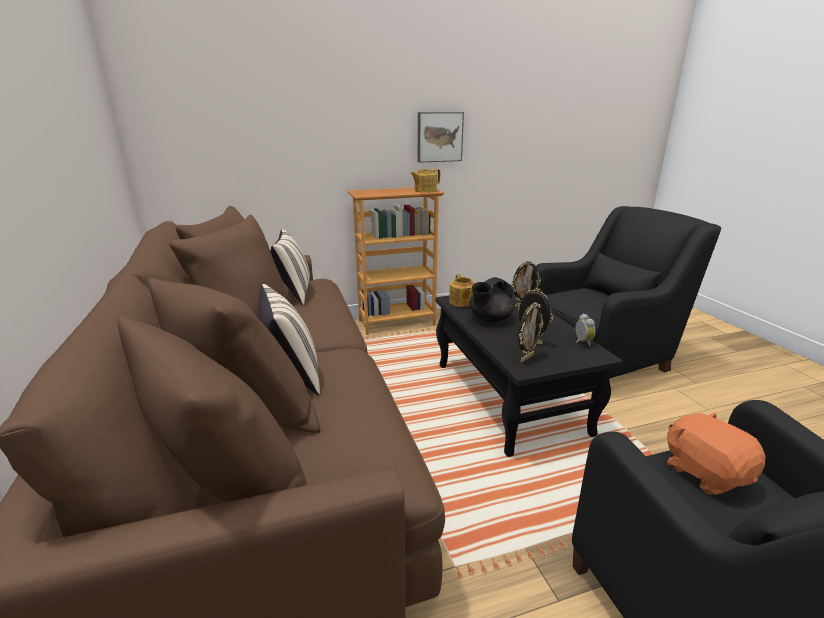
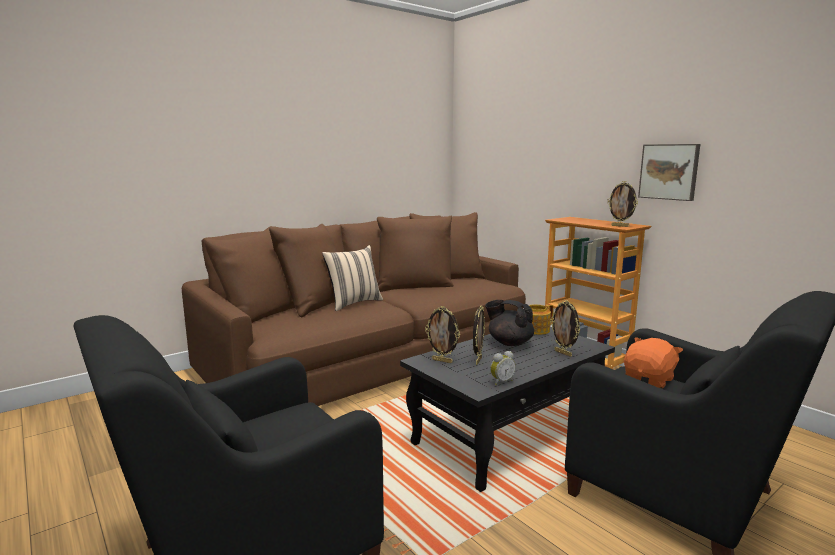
camera: 70 degrees right, 10 degrees down
beige pillow [270,229,310,305] -> none
teapot [410,169,440,193] -> picture frame [607,181,638,227]
orange plush toy [667,412,765,495] -> orange plush toy moved to [624,337,683,389]

